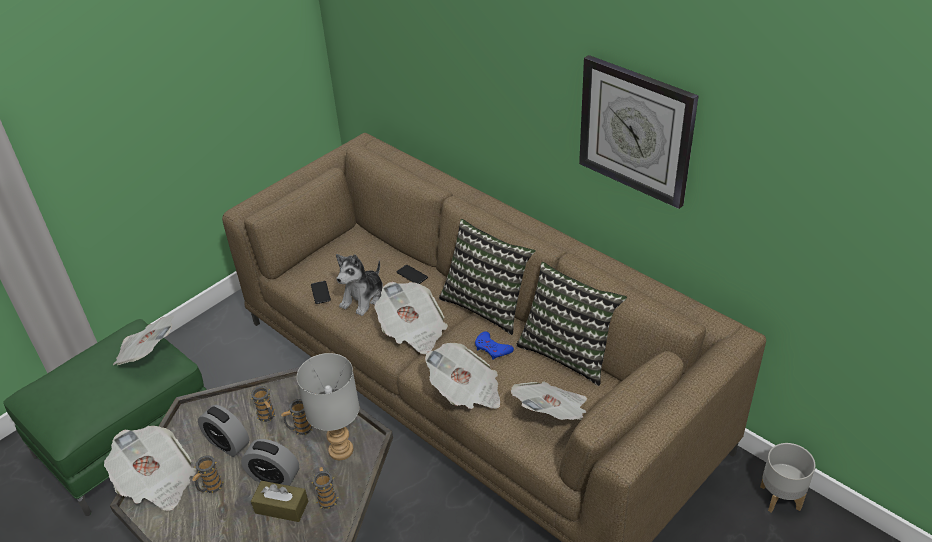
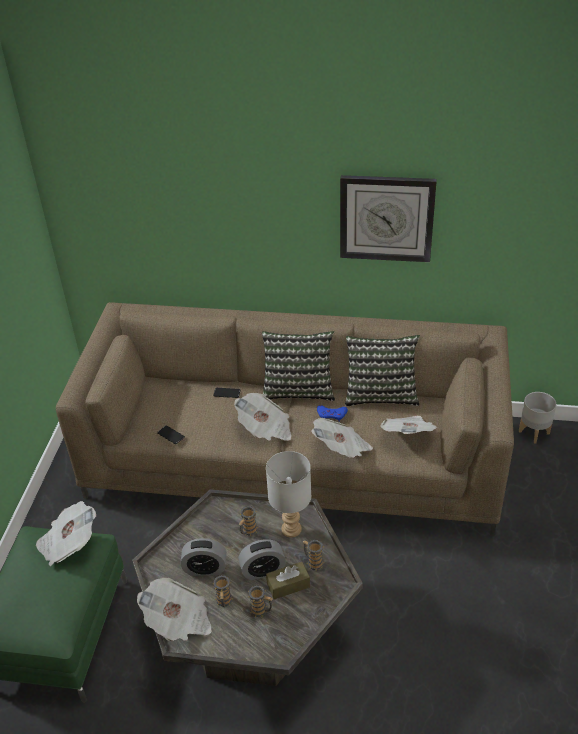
camera: 35 degrees left, 0 degrees up
mug [250,386,276,422] -> mug moved to [248,585,273,617]
plush toy [336,254,383,316] -> none

